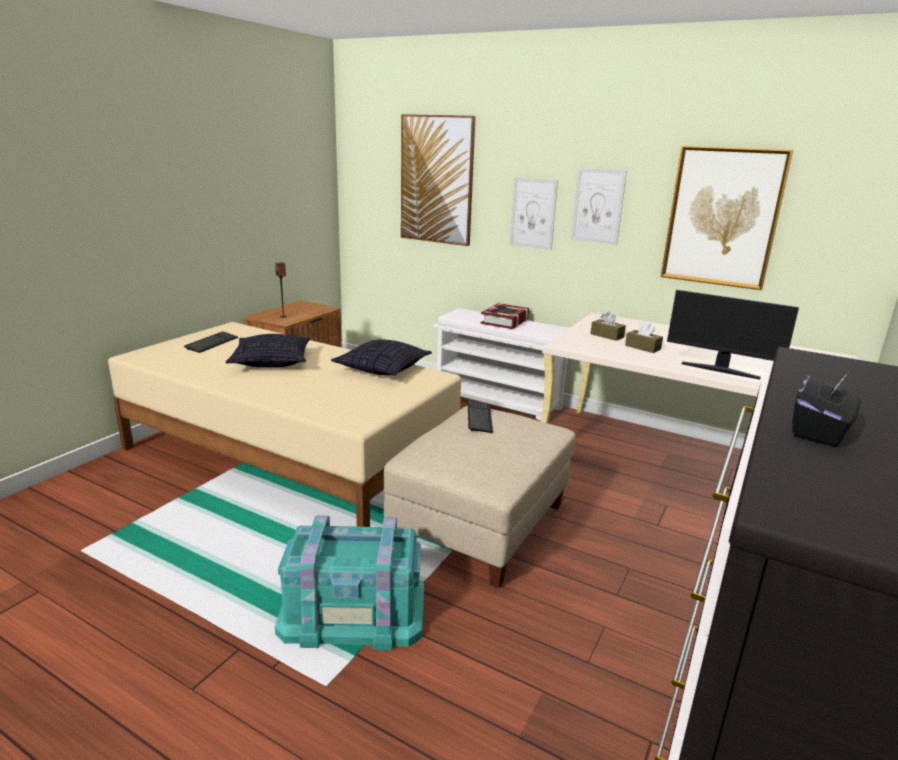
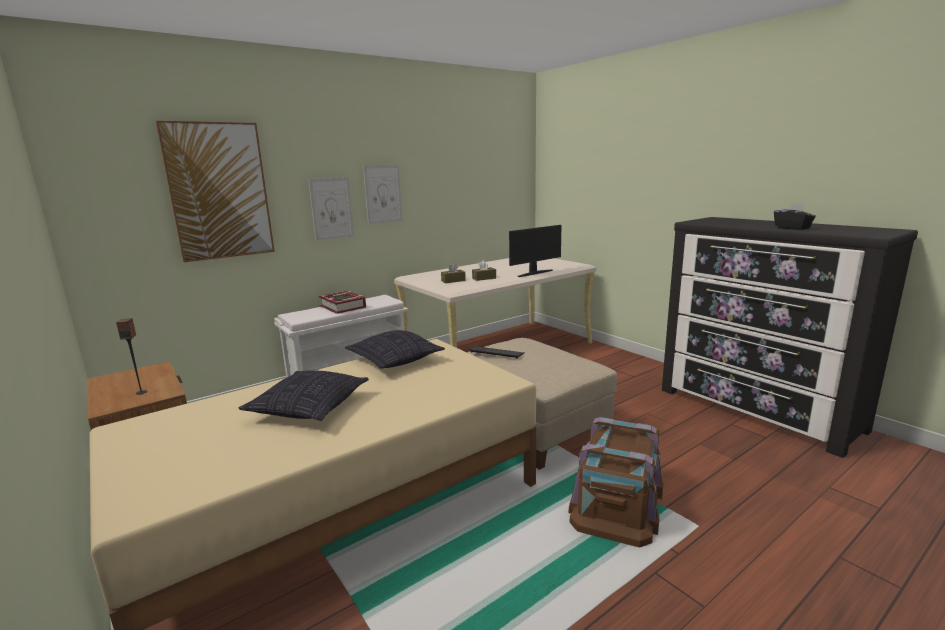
camera: 65 degrees left, 5 degrees down
keyboard [184,331,238,353] -> none
turquoise storage box [275,515,424,651] -> brown storage box [569,417,663,547]
picture [661,145,793,290] -> none

